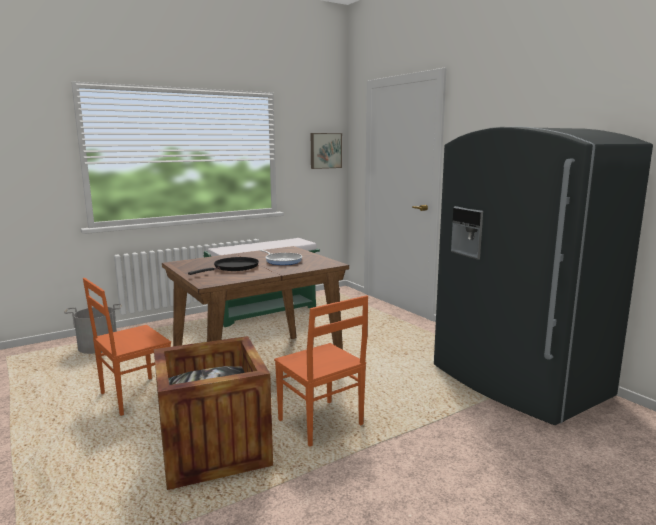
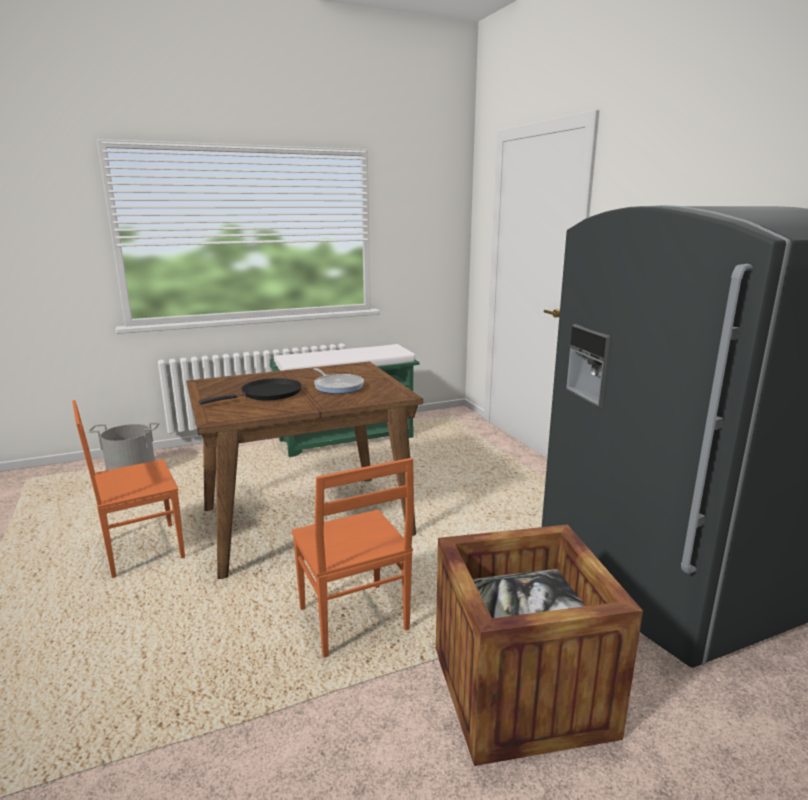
camera: 10 degrees right, 5 degrees up
crate [154,336,273,490] -> crate moved to [436,524,643,766]
picture [311,133,342,169] -> none

